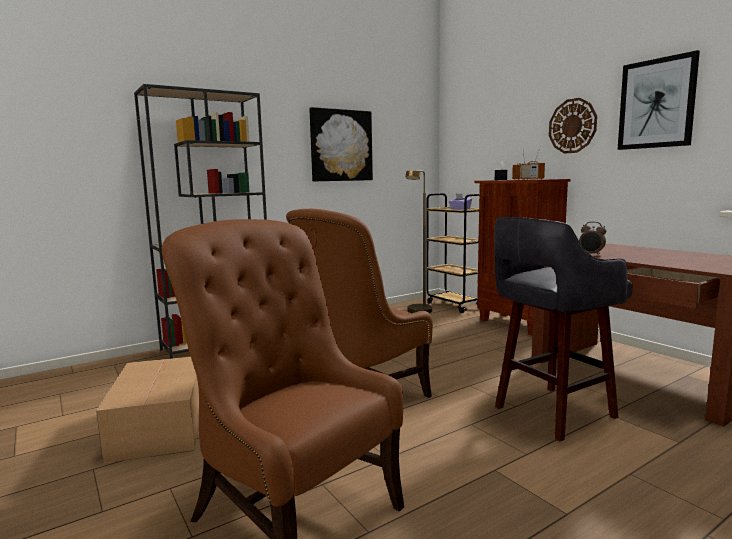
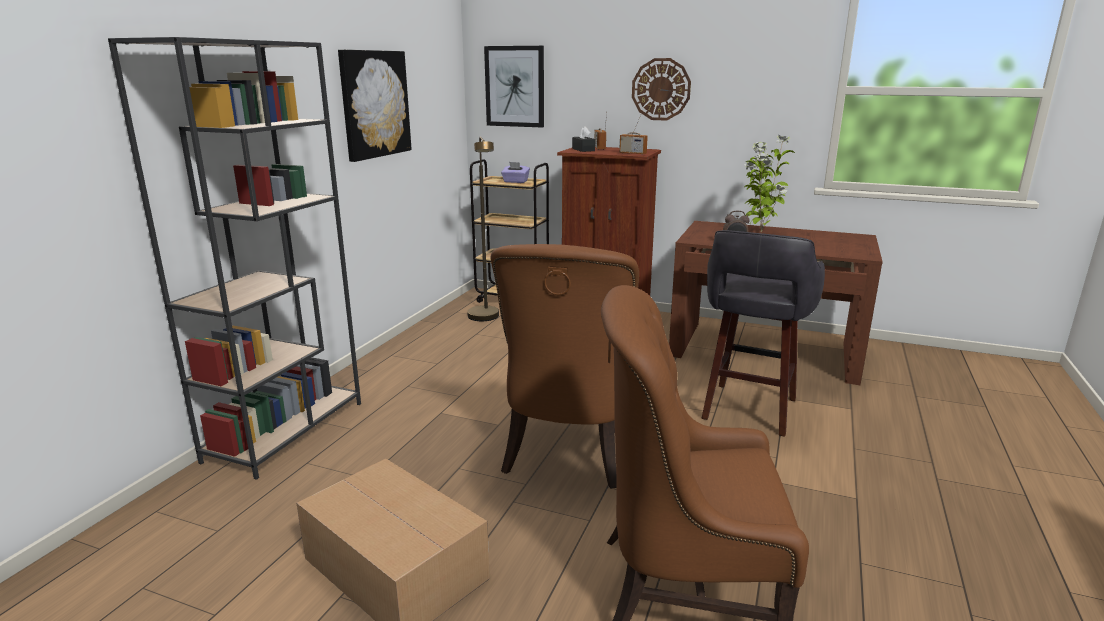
camera: 35 degrees left, 10 degrees up
picture [618,50,700,150] -> picture moved to [484,46,544,128]
none -> potted plant [744,135,795,232]

